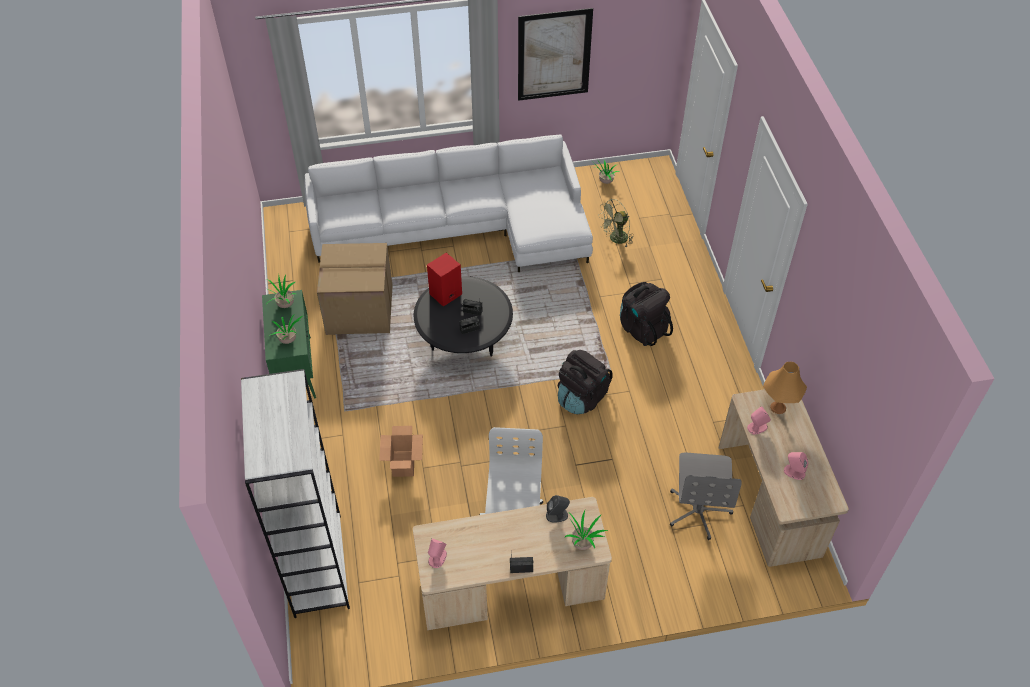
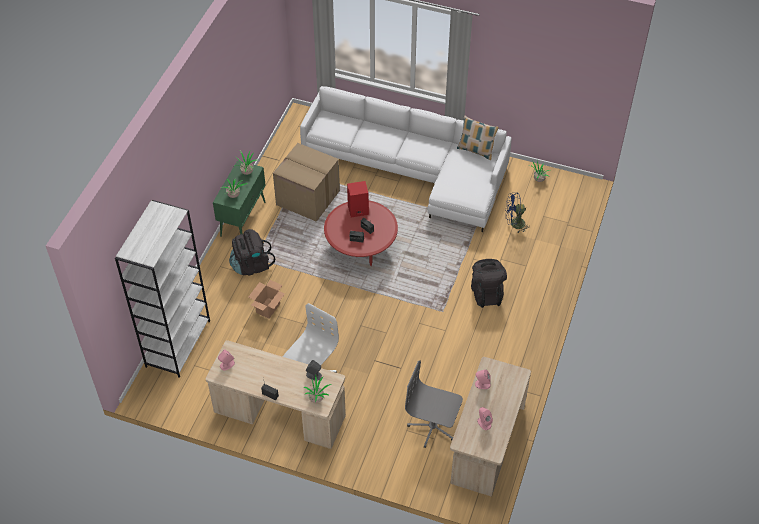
camera: 30 degrees right, 0 degrees up
black coffee table [414,276,513,357] -> red coffee table [324,201,398,266]
picture [518,8,593,101] -> none
black backpack [558,350,613,414] -> black backpack moved to [229,229,275,275]
green fan [598,199,634,248] -> blue fan [505,192,529,233]
grey office chair [670,452,742,540] -> grey office chair turned 75 degrees clockwise [405,360,463,448]
orange table lamp [763,362,807,414] -> none
none -> pillow [457,115,499,160]

